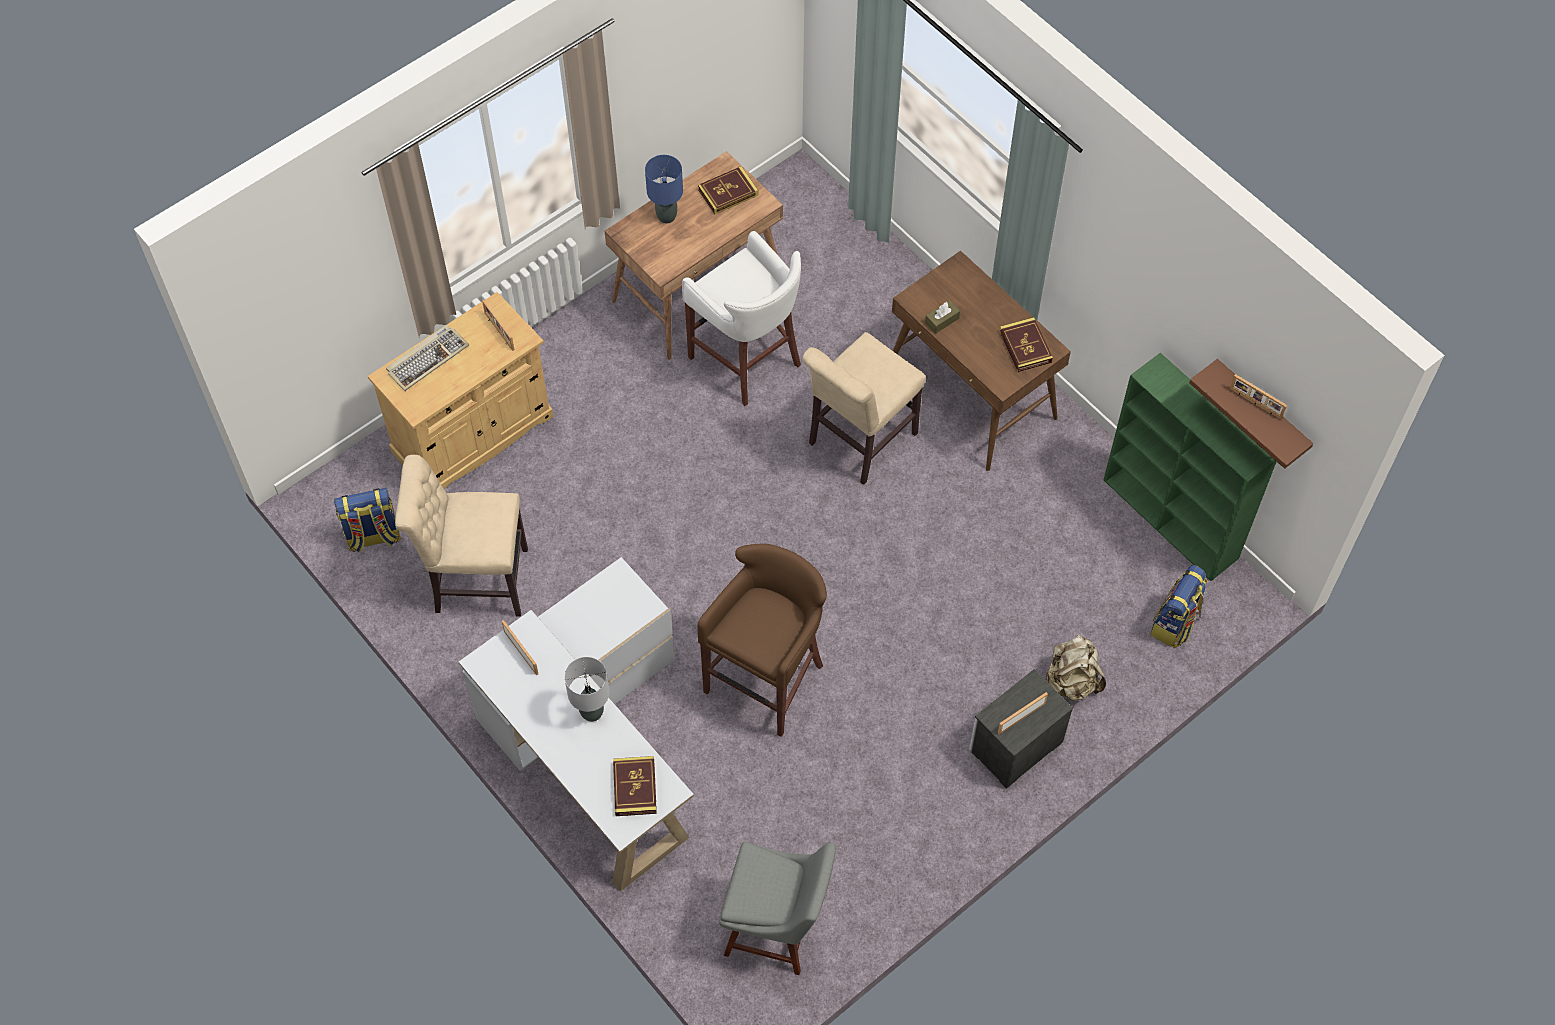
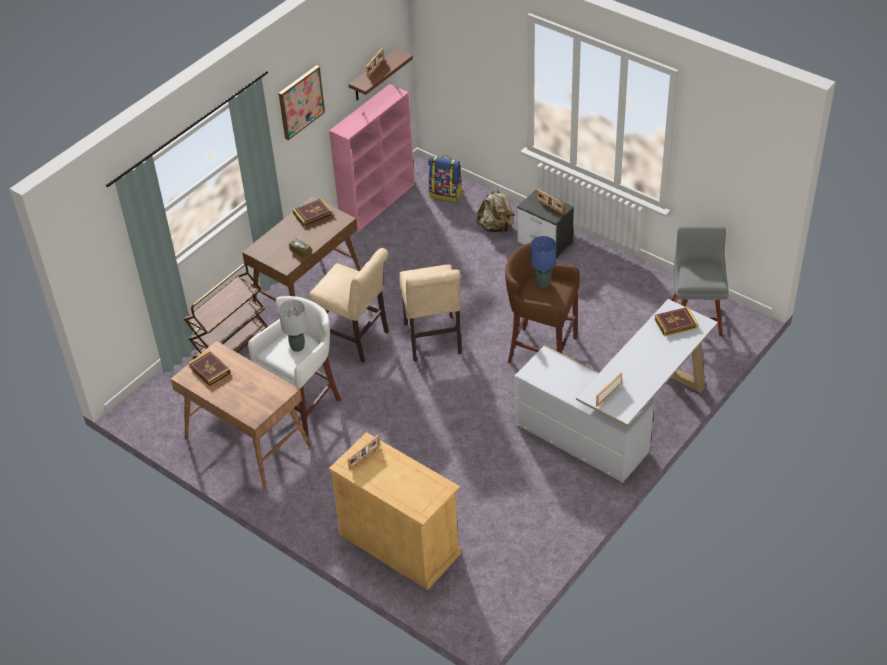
camera: 100 degrees left, 15 degrees down
backpack [334,488,401,553] -> none
keyboard [386,325,469,391] -> none
beige chair [395,455,528,617] -> beige chair moved to [399,265,462,361]
grey table lamp [564,657,609,722] -> grey table lamp moved to [278,300,307,352]
blue table lamp [645,155,683,224] -> blue table lamp moved to [531,236,556,288]
green bookcase [1104,353,1277,581] -> pink bookcase [329,84,415,232]
none -> brown cart [184,263,268,360]
none -> picture [279,65,325,140]

